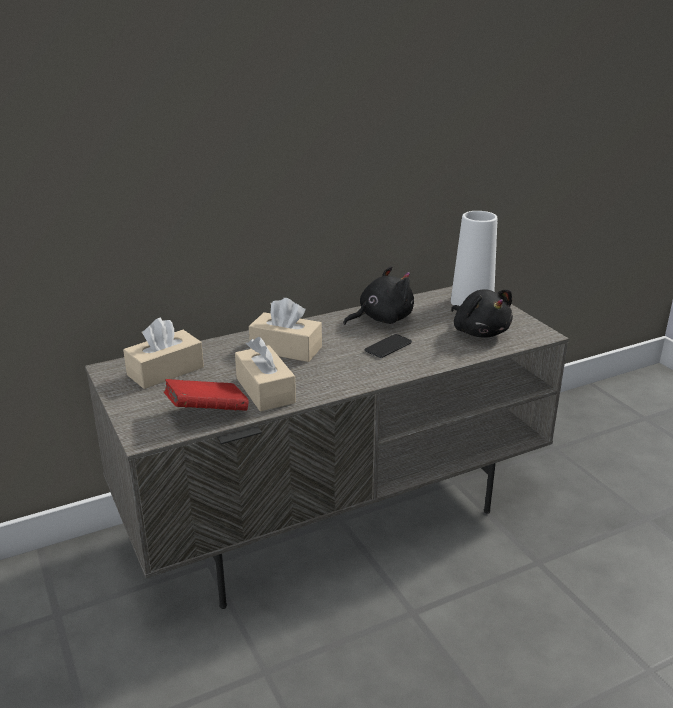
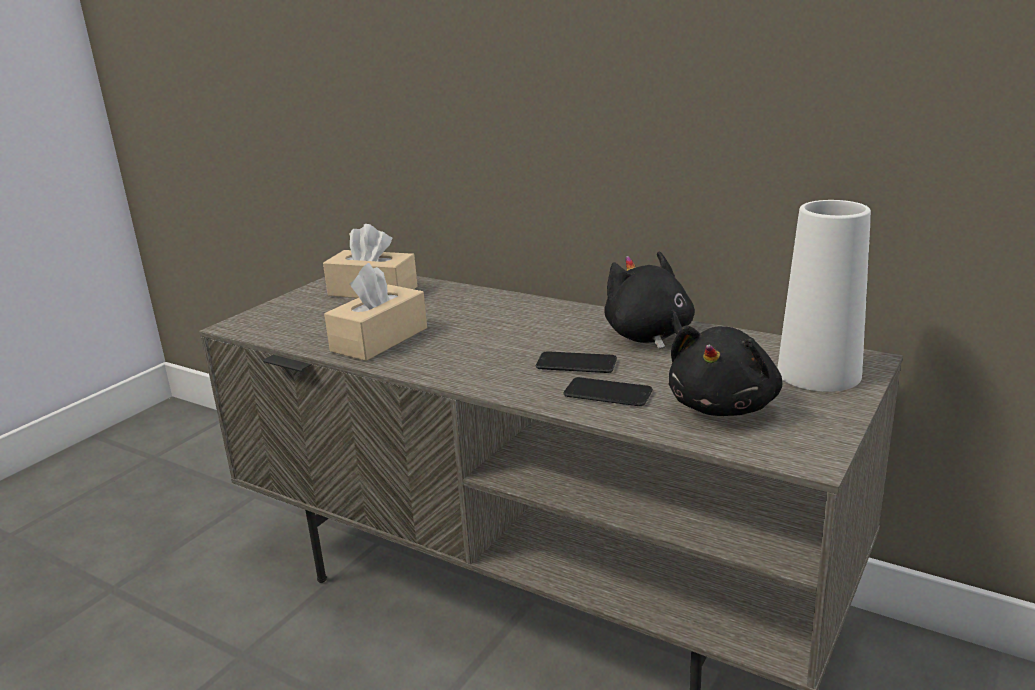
camera: 60 degrees right, 5 degrees down
red book [164,379,249,411] -> none
beige tissue box [249,298,322,362] -> none
black plush toy [343,266,414,325] -> black plush toy turned 150 degrees counterclockwise [604,251,695,349]
none -> phone [563,377,653,406]

